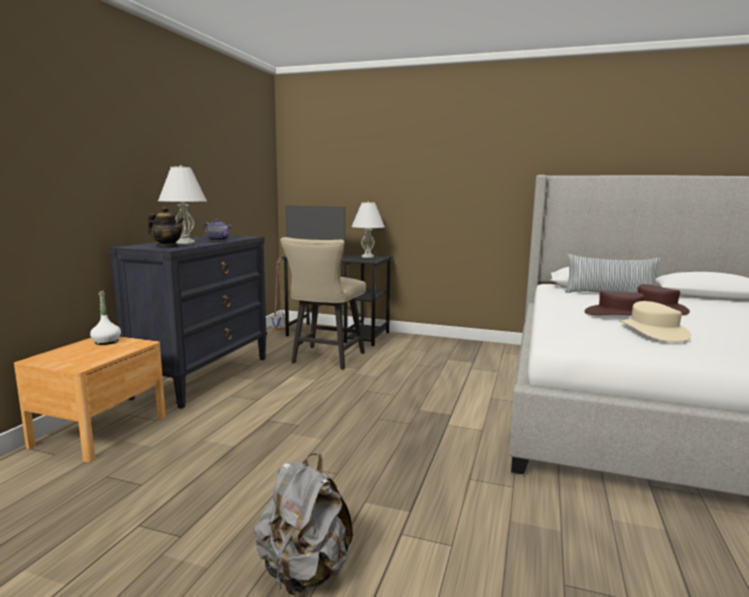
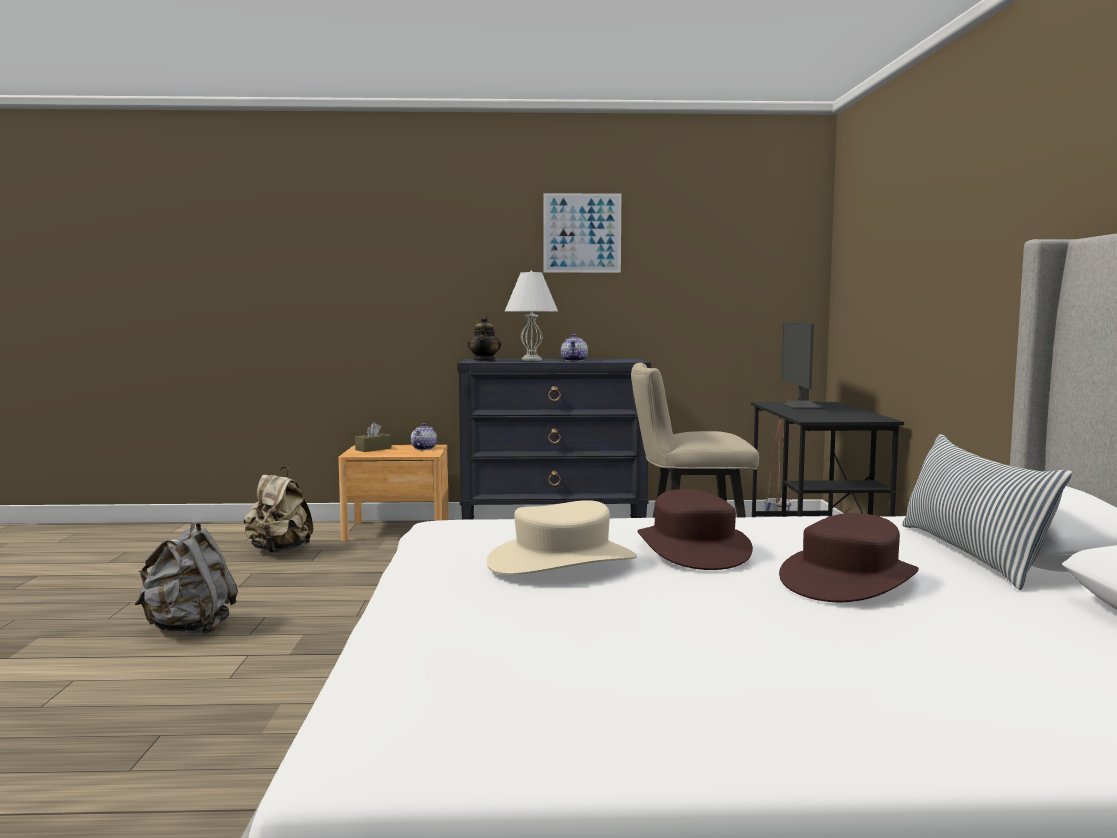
camera: 70 degrees right, 5 degrees down
white bottle [90,291,121,345] -> teapot [411,423,437,450]
white table lamp [351,201,385,258] -> none
none -> beige backpack [244,466,313,553]
none -> brown tissue box [355,422,391,452]
none -> picture [543,193,621,273]

